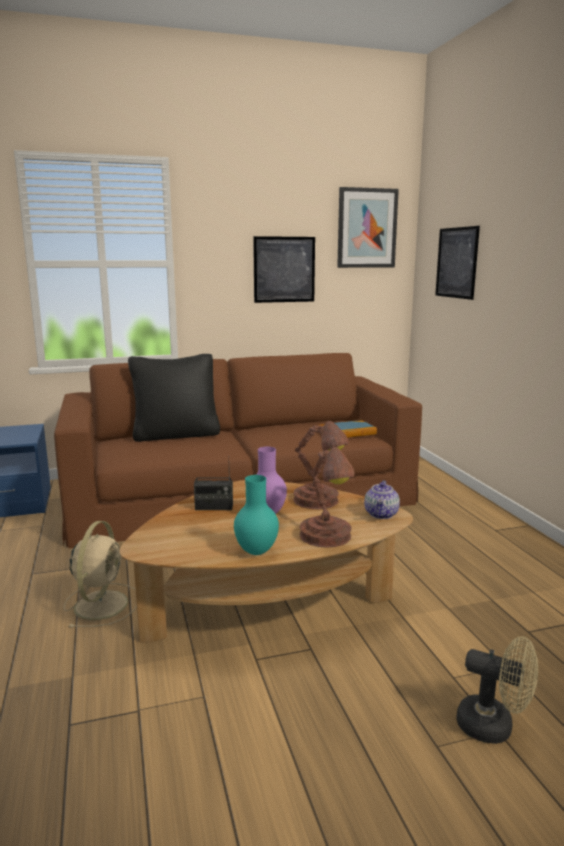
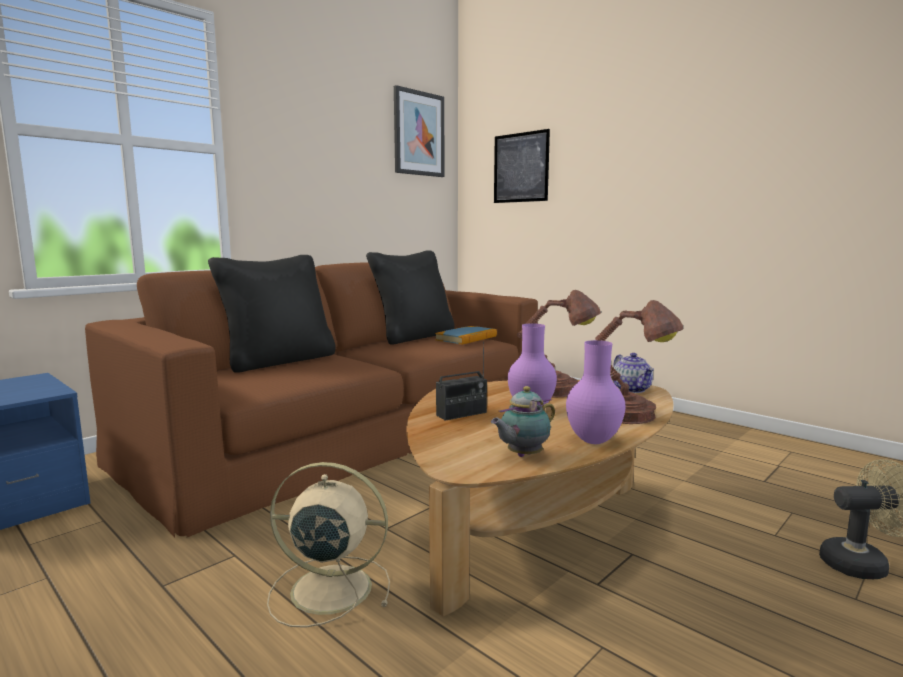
camera: 30 degrees left, 5 degrees down
beige fan [64,521,137,628] -> beige fan turned 60 degrees counterclockwise [267,462,390,628]
turquoise vase [234,475,279,555] -> purple vase [566,340,625,444]
picture [253,236,315,303] -> none
none -> black pillow [366,250,455,345]
none -> teapot [491,386,555,457]

